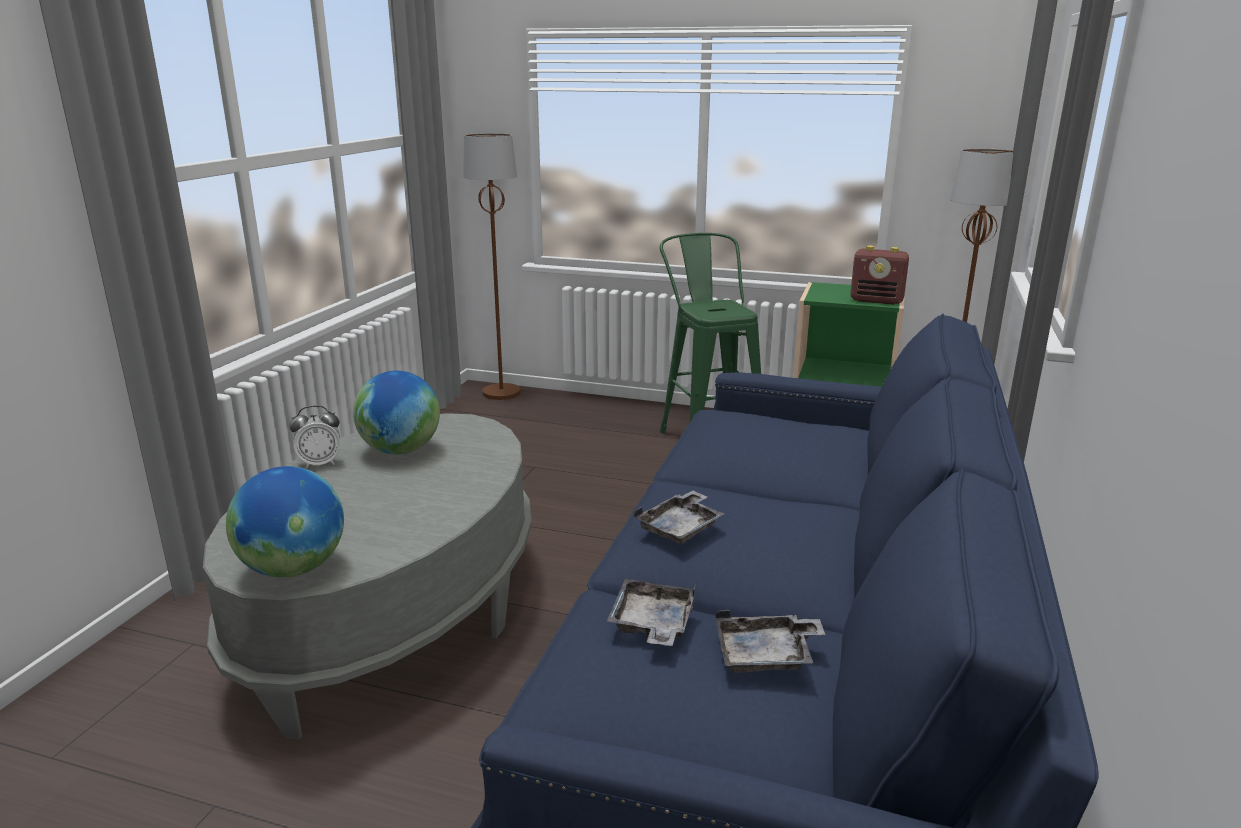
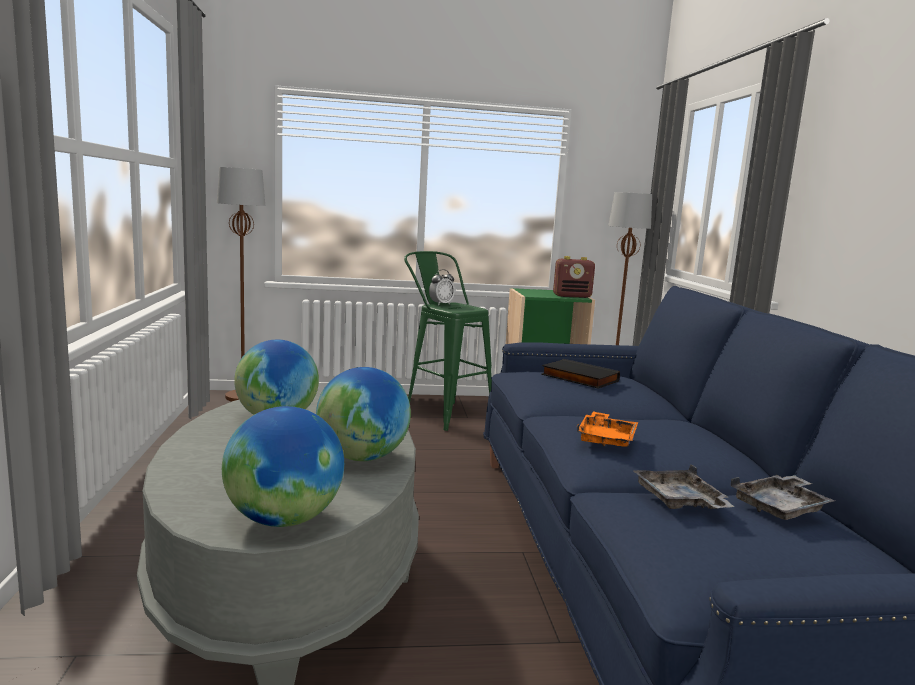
camera: 25 degrees left, 10 degrees down
alarm clock [289,405,340,469] -> alarm clock moved to [429,269,455,305]
grey tray [634,490,725,544] -> orange tray [577,411,638,447]
none -> globe [316,367,411,461]
none -> black book [541,359,620,389]

